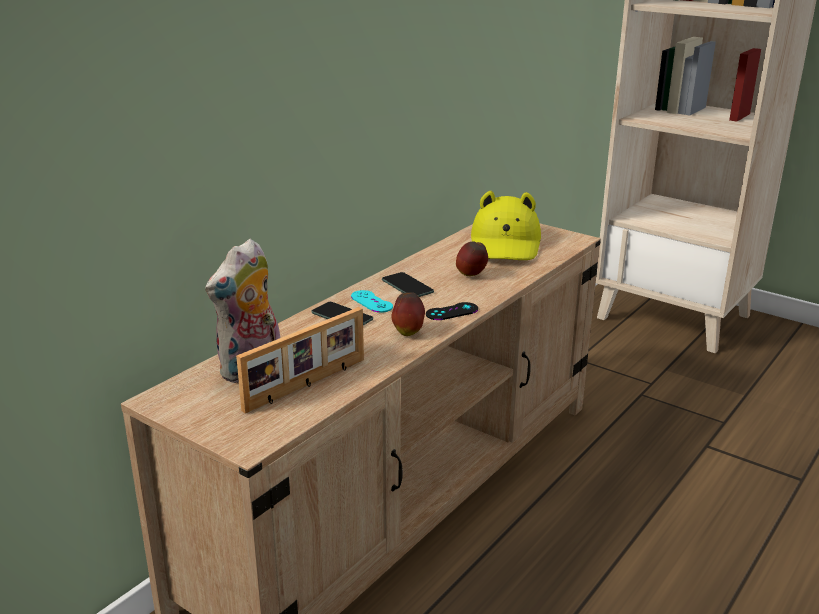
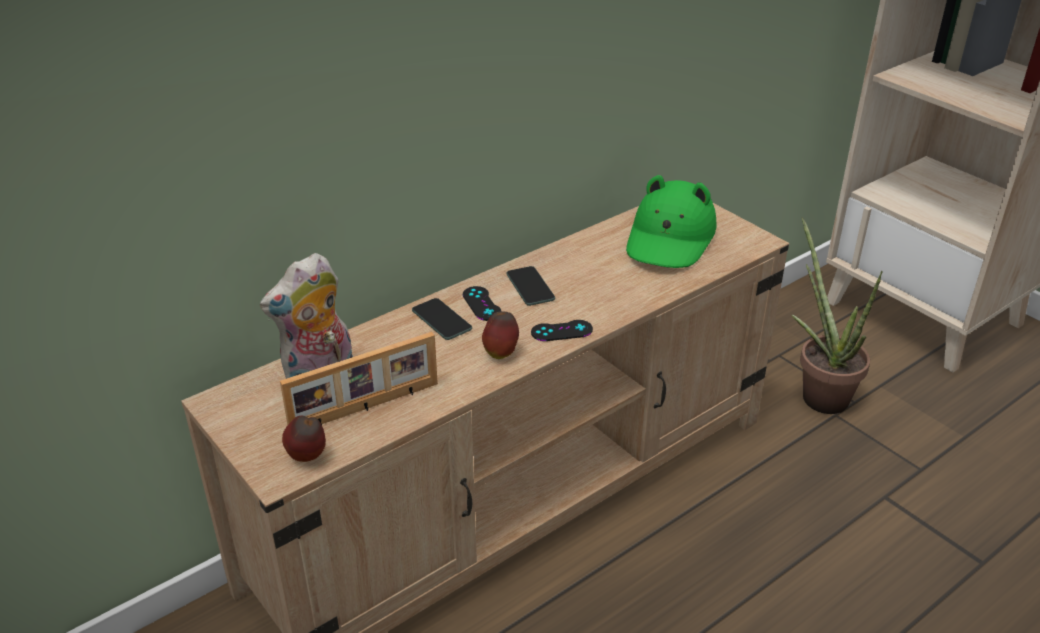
camera: 15 degrees right, 10 degrees up
turquoise game controller [351,290,393,313] -> black game controller [463,286,501,321]
apple [456,241,488,276] -> apple moved to [282,416,326,462]
yellow hat [471,191,541,260] -> green hat [626,175,717,268]
none -> potted plant [791,217,883,414]

